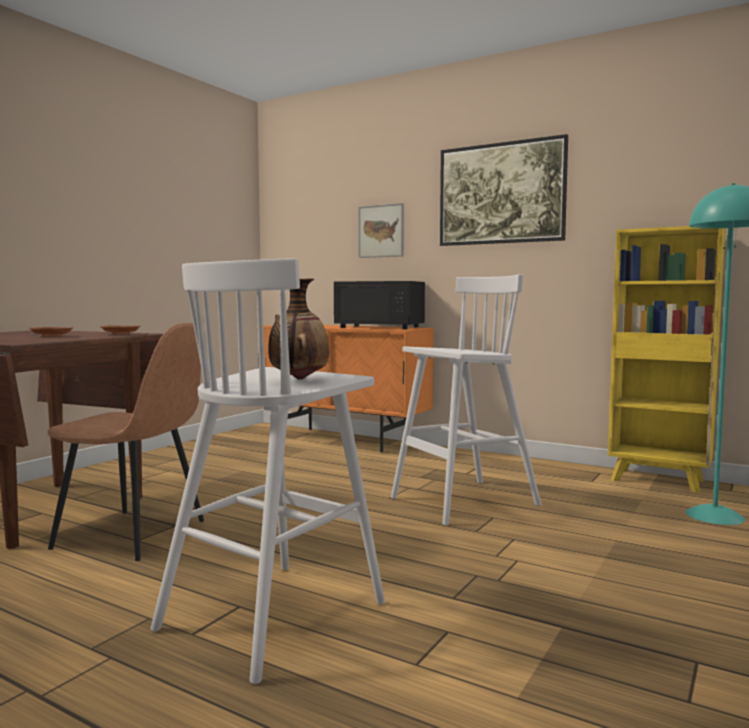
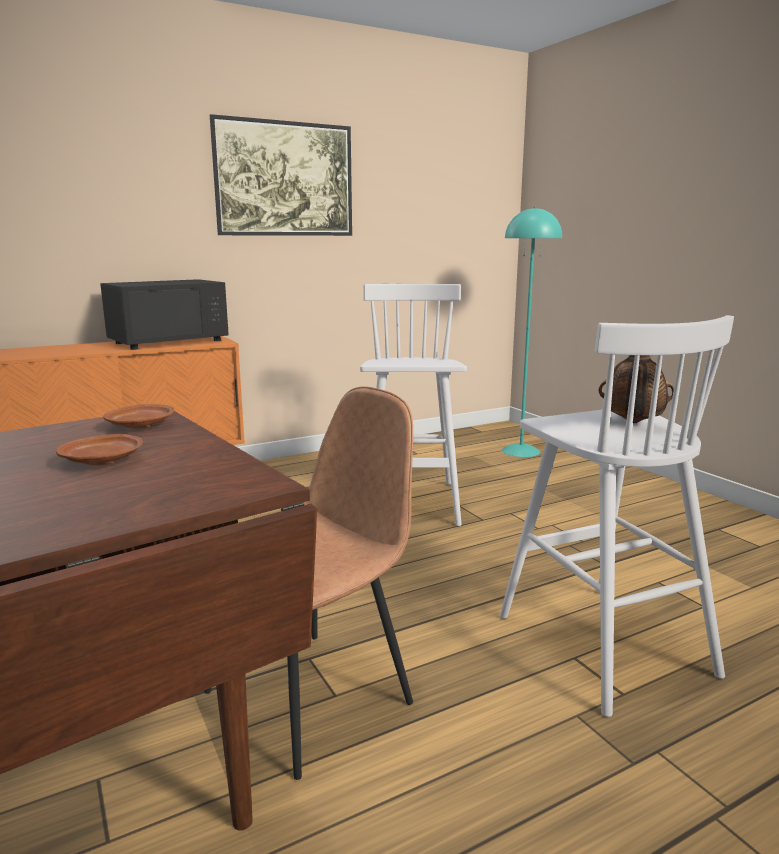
camera: 60 degrees left, 10 degrees up
picture [358,203,404,258] -> none
yellow bookcase [608,226,725,493] -> none

